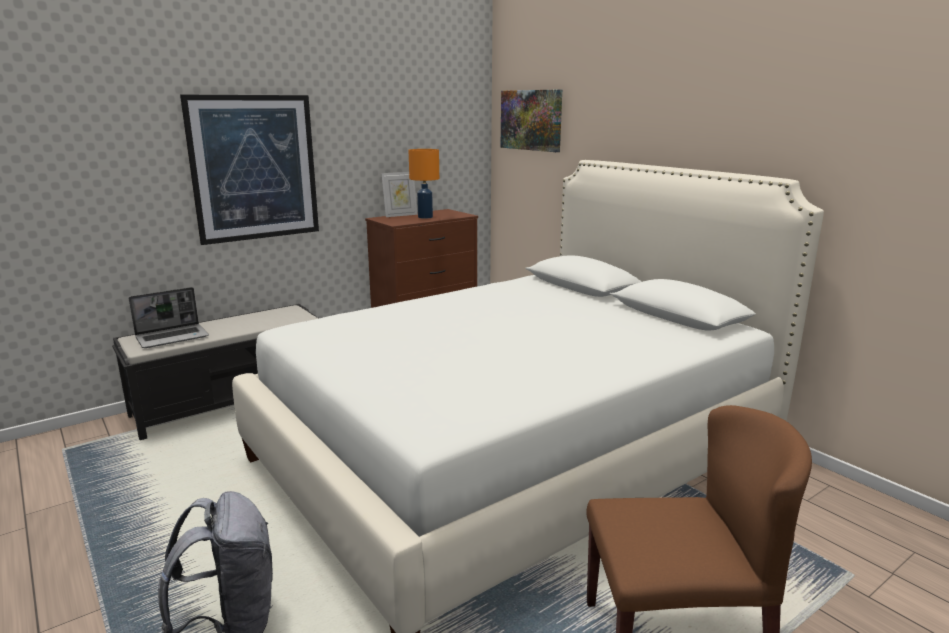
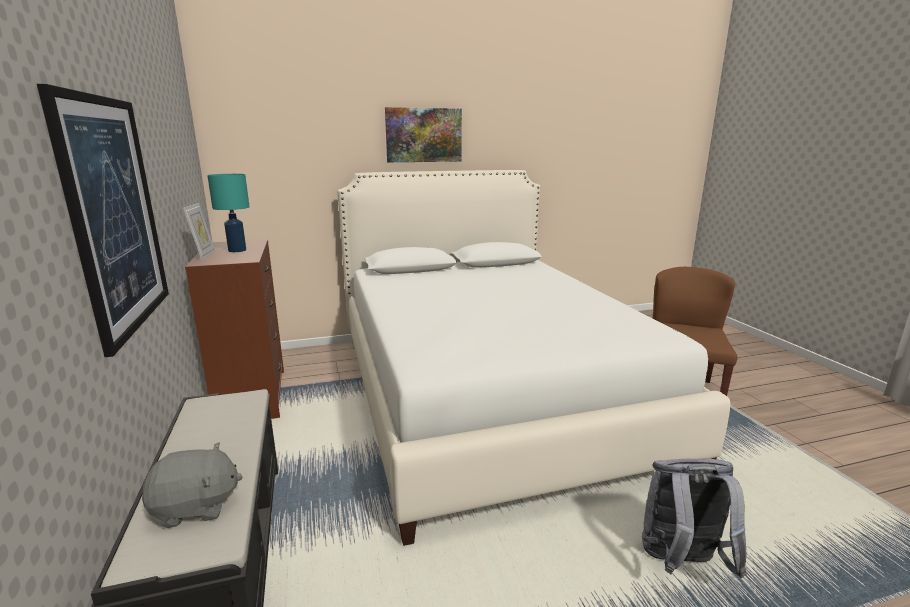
camera: 70 degrees left, 0 degrees up
laptop [129,287,209,348] -> grey plush toy [142,442,243,528]
orange table lamp [409,149,439,219] -> turquoise table lamp [207,174,250,252]
picture [500,89,562,152] -> picture moved to [385,107,462,162]

